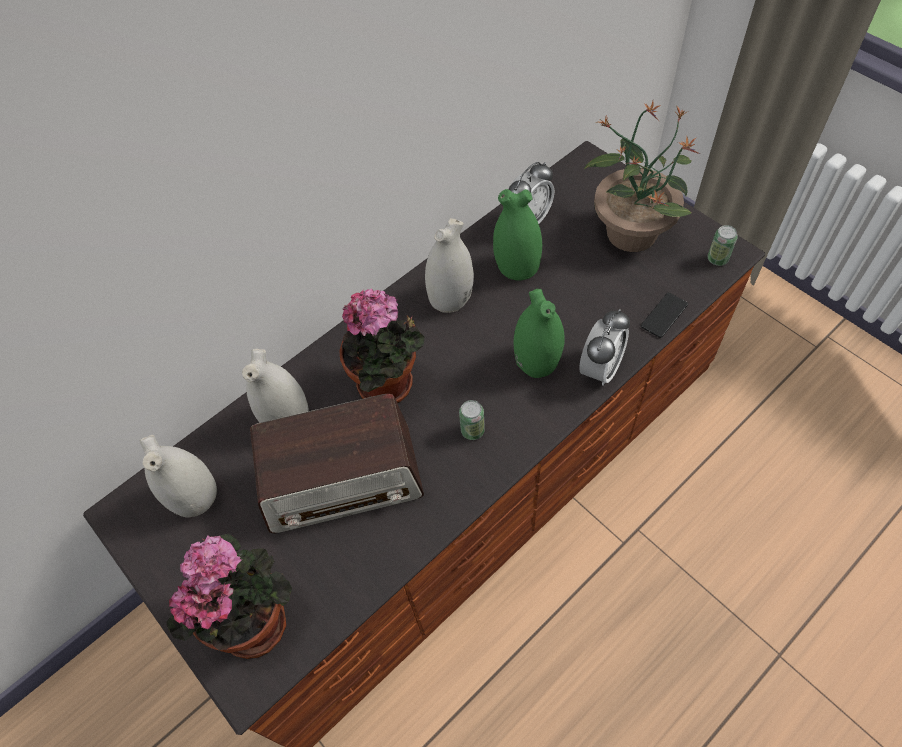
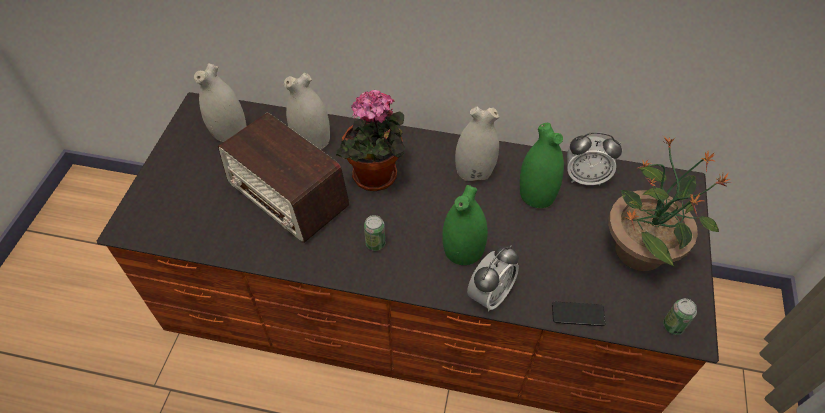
camera: 50 degrees right, 5 degrees down
potted plant [167,533,292,659] -> none
alarm clock [579,309,630,386] -> alarm clock turned 45 degrees counterclockwise [467,245,519,311]

